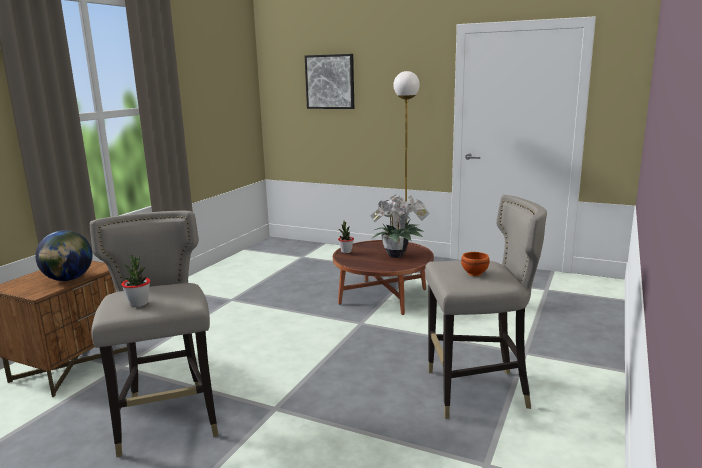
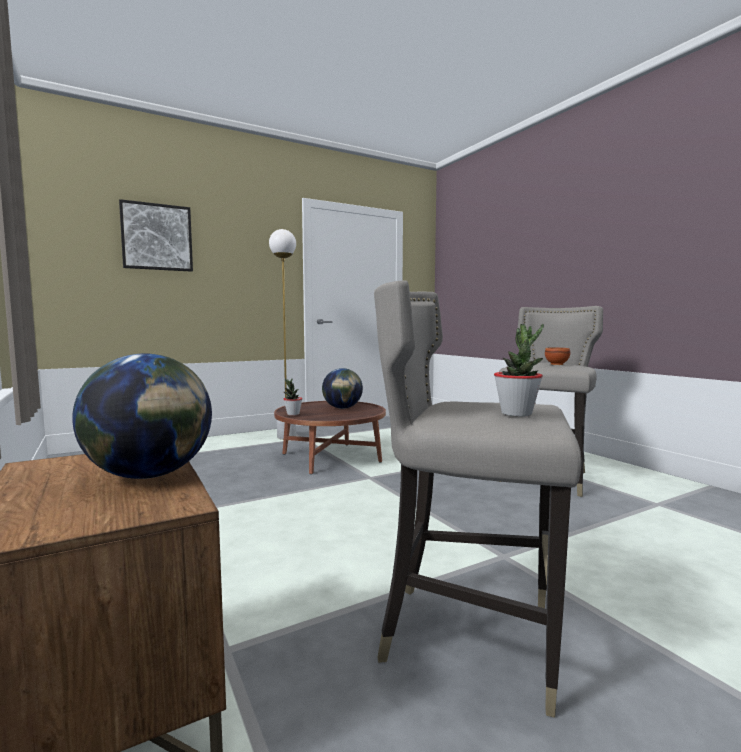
camera: 55 degrees left, 10 degrees down
potted plant [370,195,430,258] -> globe [322,368,363,409]

